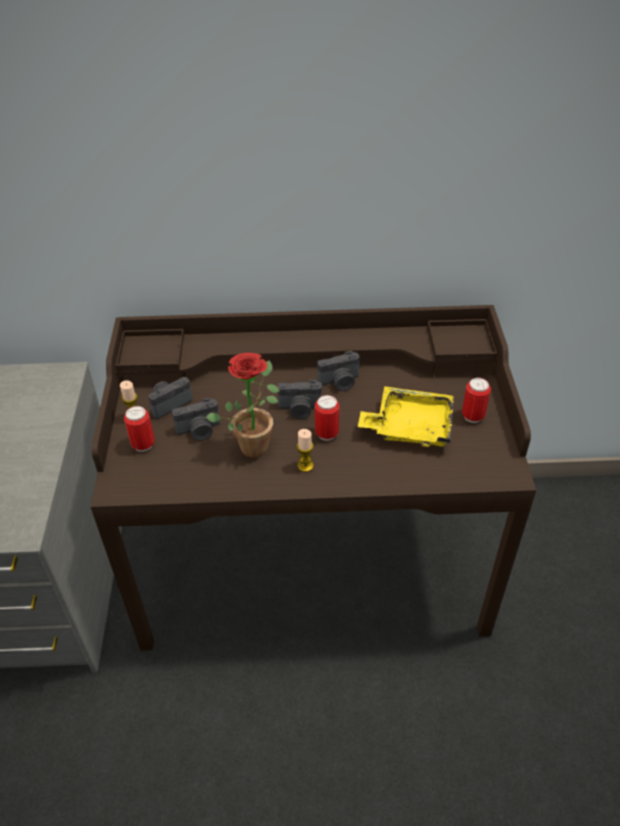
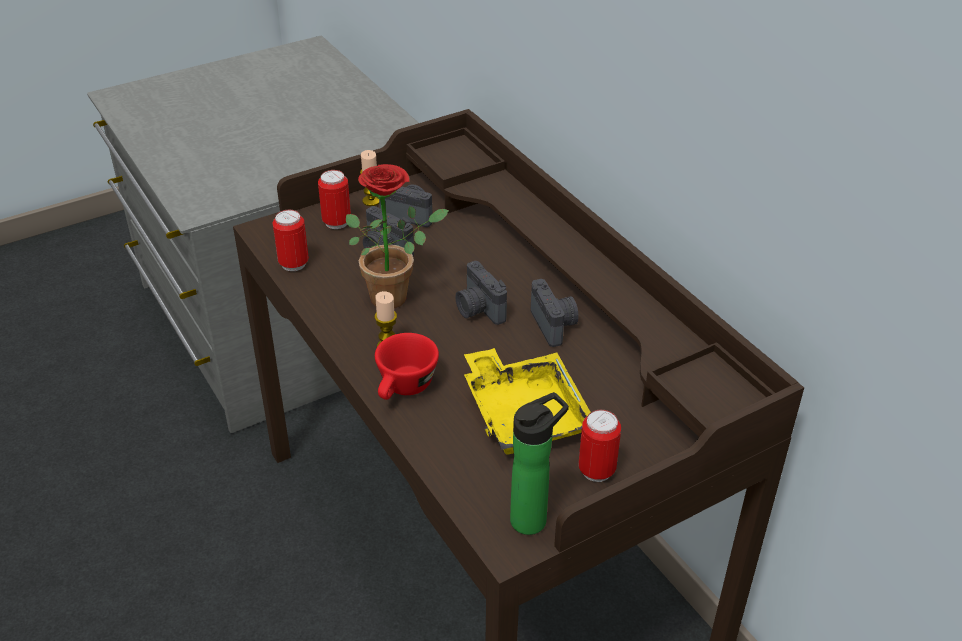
camera: 60 degrees right, 5 degrees down
can [315,395,339,441] -> can moved to [273,210,309,271]
camera [317,351,360,391] -> camera turned 150 degrees counterclockwise [531,279,579,347]
none -> red cup [375,333,439,400]
none -> bottle [510,392,569,535]

